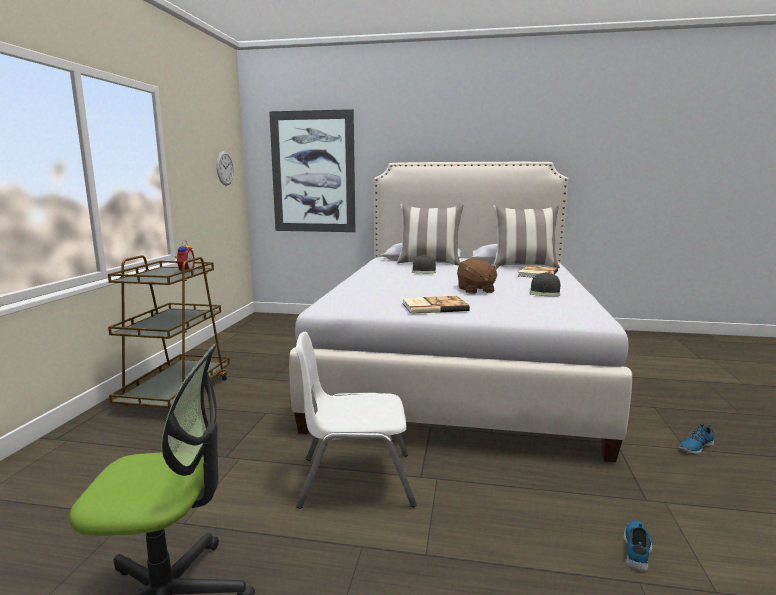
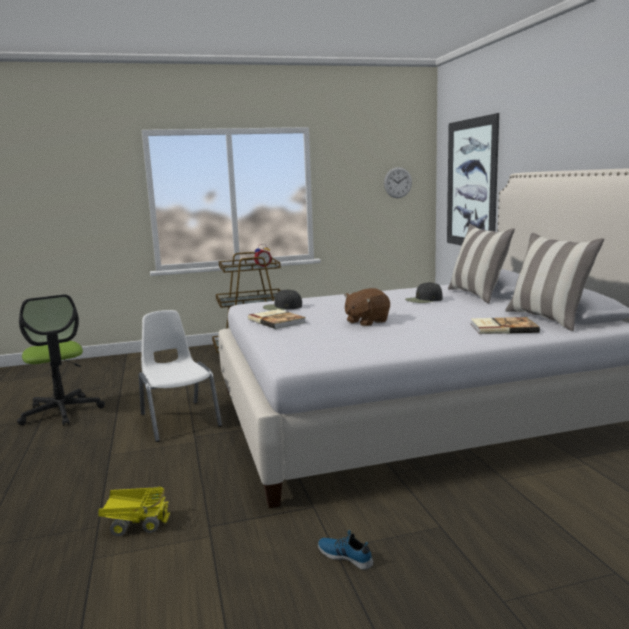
camera: 65 degrees right, 0 degrees up
black cap [529,272,560,297] -> black cap moved to [263,289,302,310]
shoe [624,520,652,572] -> toy truck [98,487,170,536]

